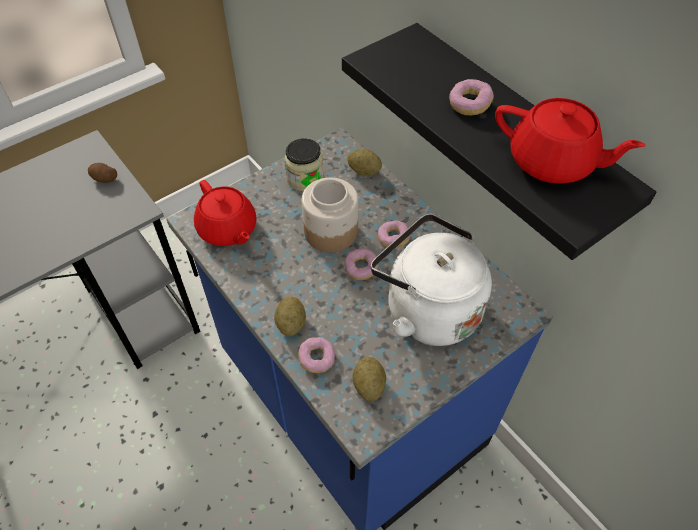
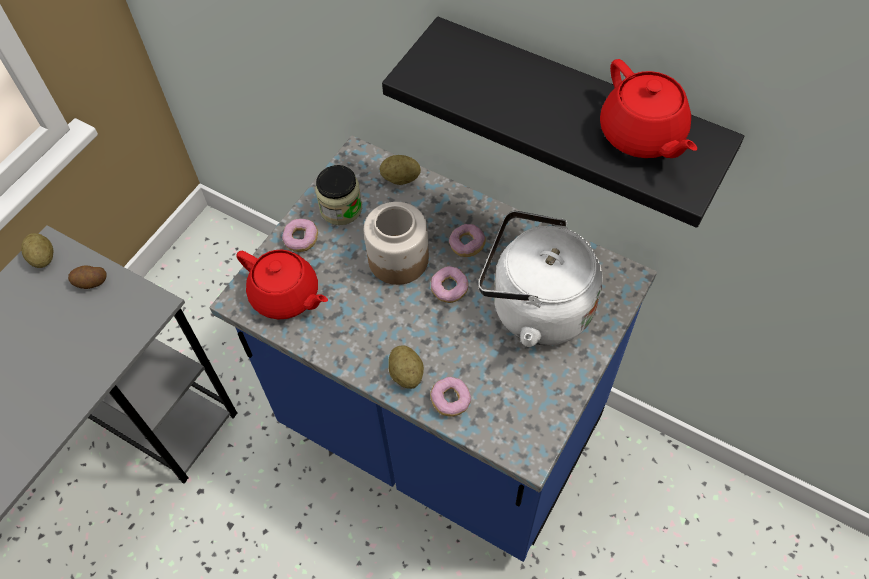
camera: 20 degrees left, 5 degrees up
potato [352,357,386,401] -> potato moved to [21,233,54,268]
donut [449,79,494,115] -> donut moved to [282,219,318,252]
red teapot [495,98,646,184] -> red teapot turned 60 degrees clockwise [600,59,697,158]

